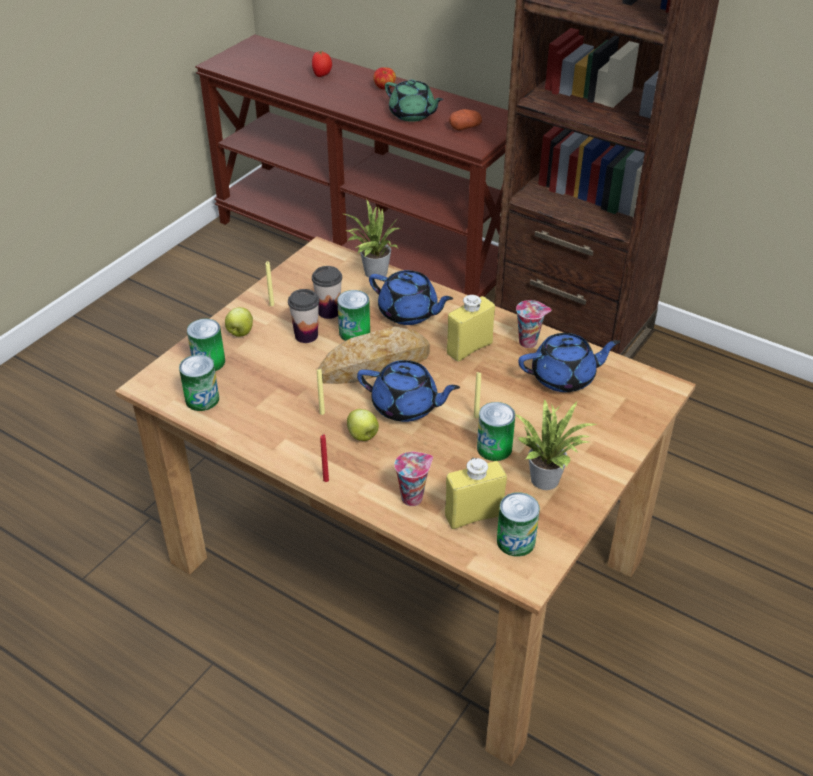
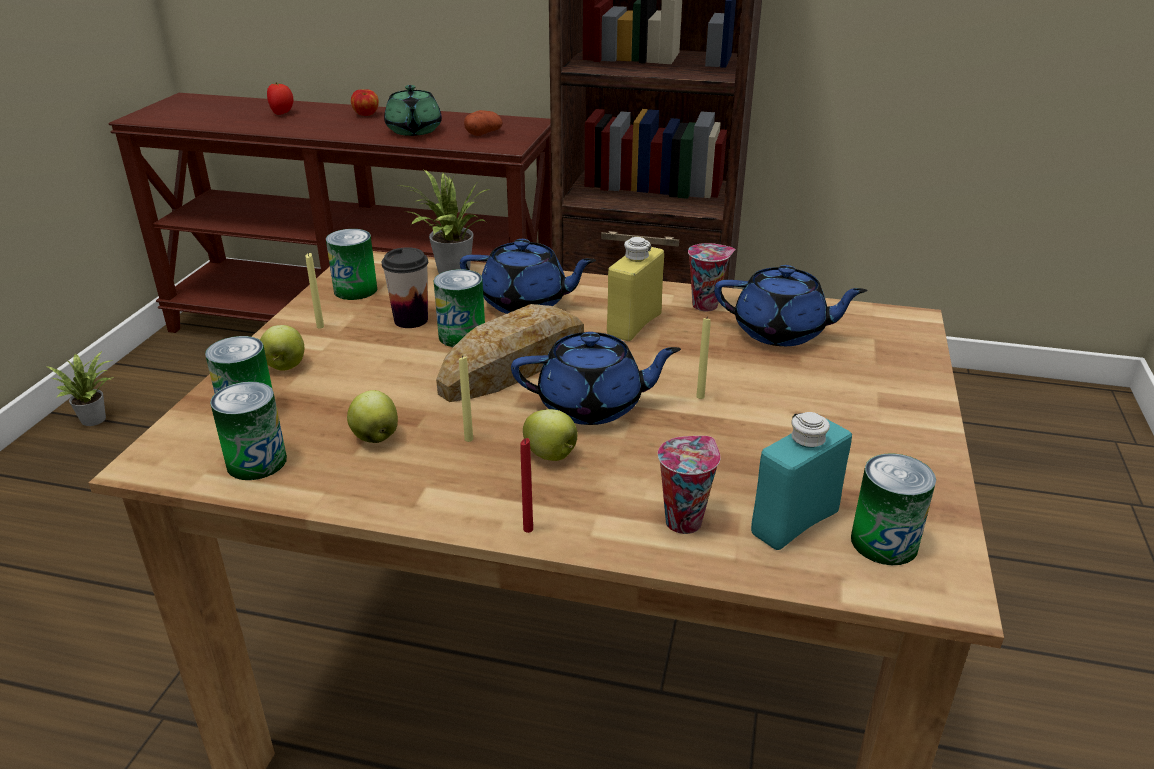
camera: 20 degrees left, 10 degrees down
cup [288,289,319,343] -> none
green teapot [385,79,444,122] -> green teapot turned 60 degrees clockwise [384,85,442,136]
yellow bottle [445,458,507,529] -> turquoise bottle [751,412,852,550]
can [477,402,515,461] -> can moved to [326,229,377,300]
potted plant [515,399,598,490] -> potted plant moved to [45,351,114,426]
blue teapot [518,333,620,392] -> blue teapot turned 45 degrees clockwise [714,265,868,346]
none -> apple [347,390,398,443]

